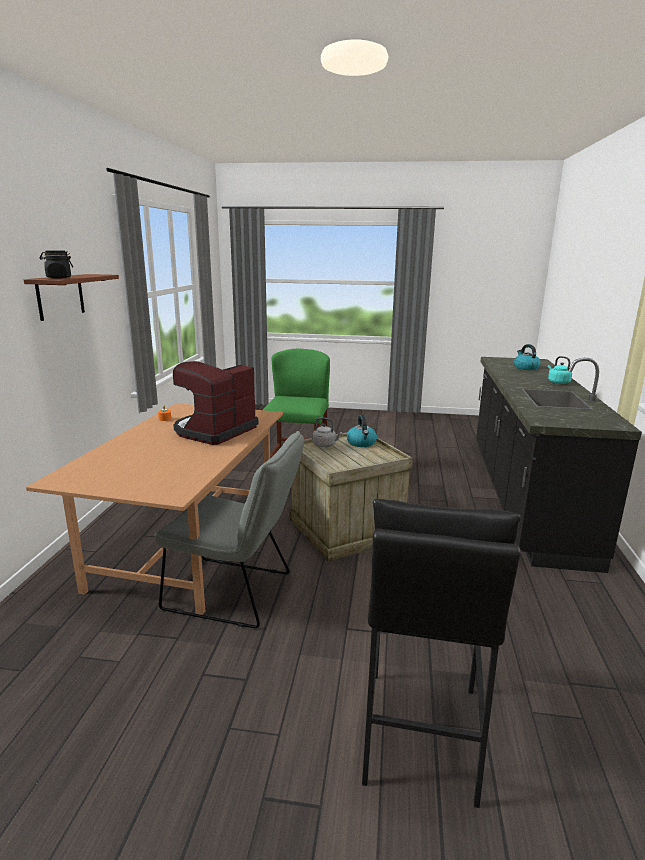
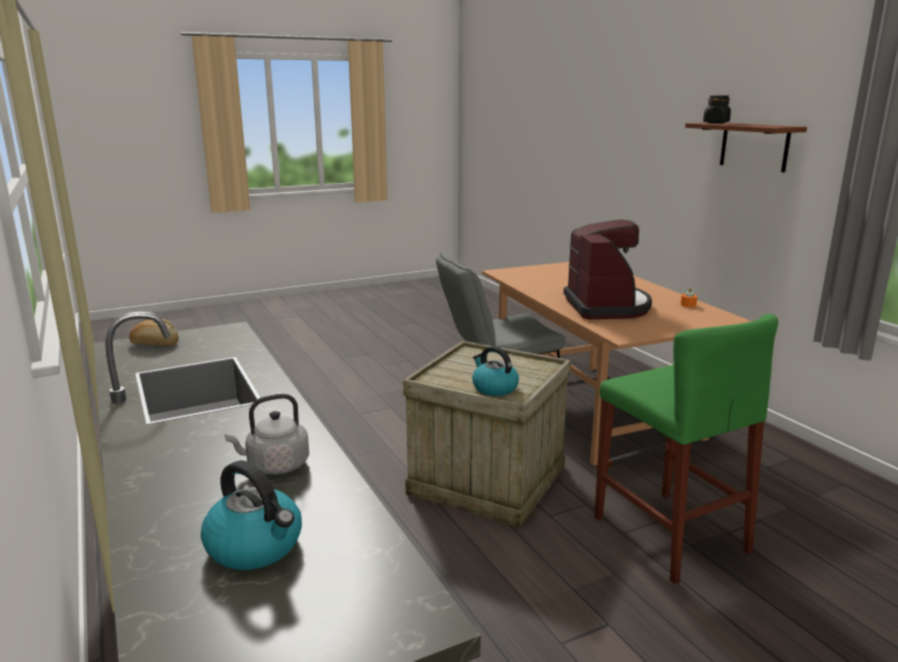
camera: 145 degrees right, 0 degrees up
grey kettle [312,418,342,447] -> grey kettle moved to [225,394,309,475]
black stool [362,499,521,808] -> none
turquoise kettle [548,356,572,384] -> none
none -> bread [129,319,179,346]

